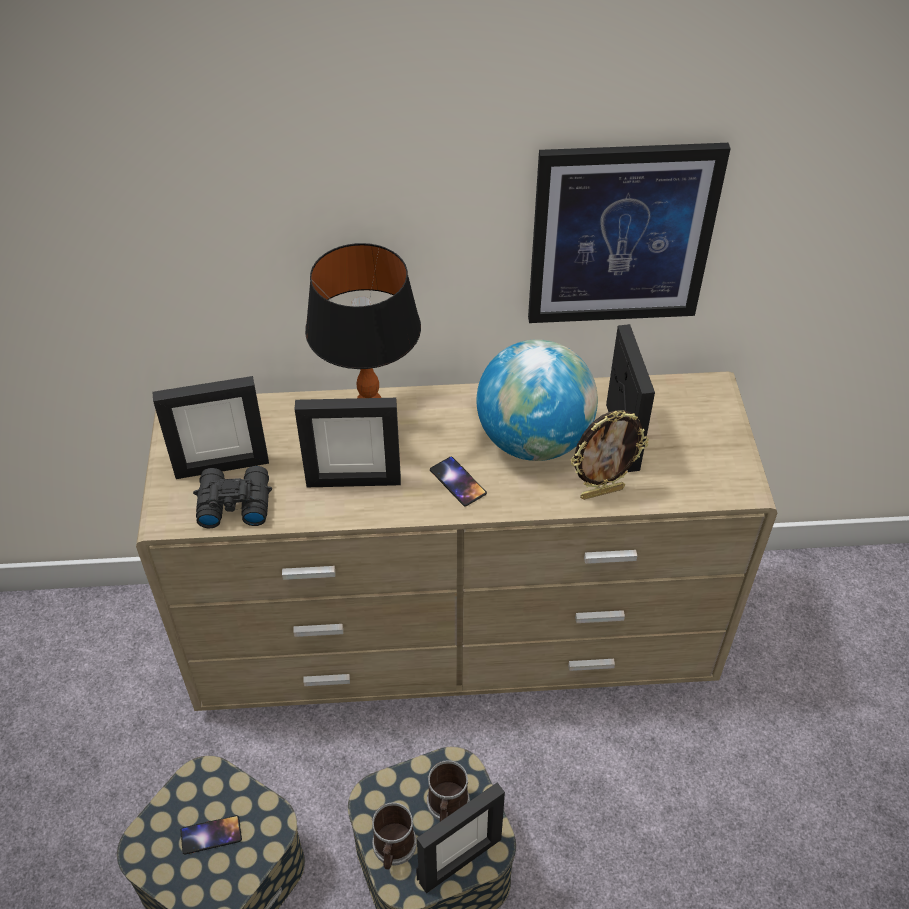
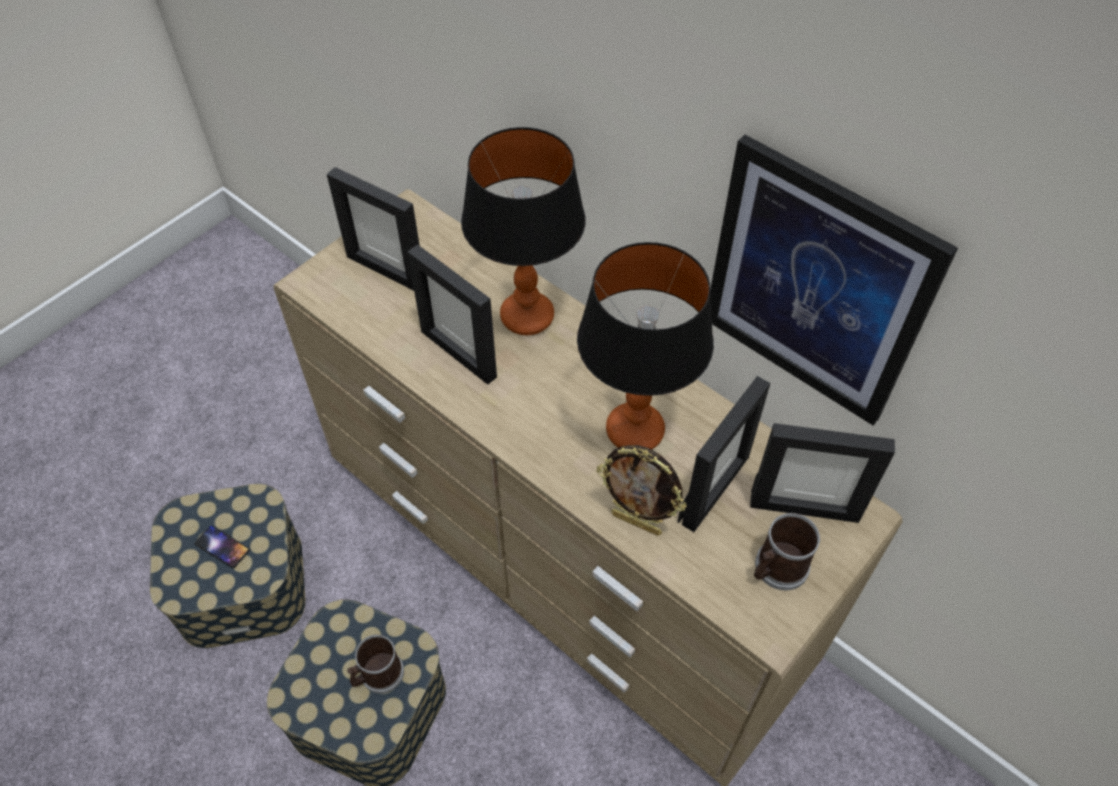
camera: 45 degrees right, 5 degrees up
black binoculars [193,466,272,528] -> none
mug [372,802,417,870] -> mug moved to [754,513,821,590]
picture frame [416,783,505,893] -> picture frame moved to [750,423,895,523]
phone [430,457,487,507] -> none
globe [477,339,598,461] -> table lamp [577,242,714,450]

